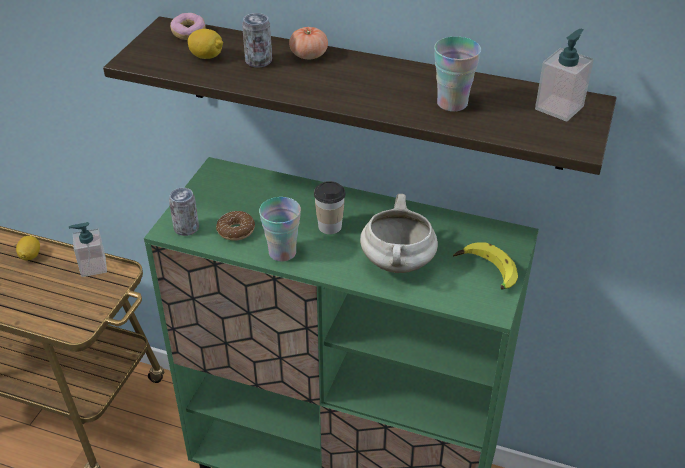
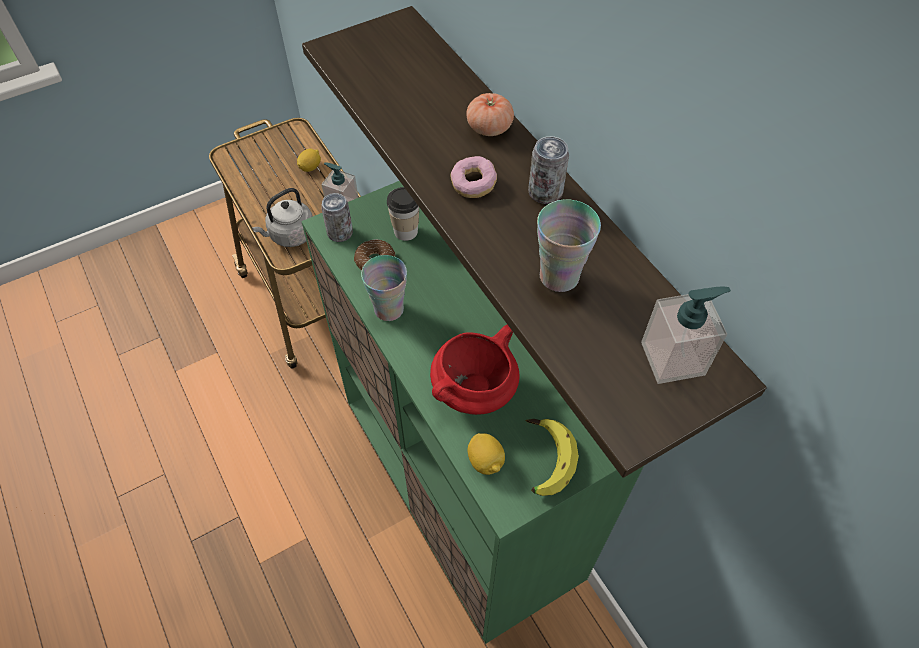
camera: 40 degrees right, 15 degrees up
donut [170,13,206,40] -> donut moved to [451,156,497,198]
lemon [188,29,223,59] -> lemon moved to [468,433,505,475]
can [242,13,272,67] -> can moved to [528,136,569,204]
cup [314,181,345,234] -> cup moved to [387,187,419,241]
white cooking pot [360,194,438,273] -> red cooking pot [430,325,520,415]
none -> grey kettle [252,188,313,247]

